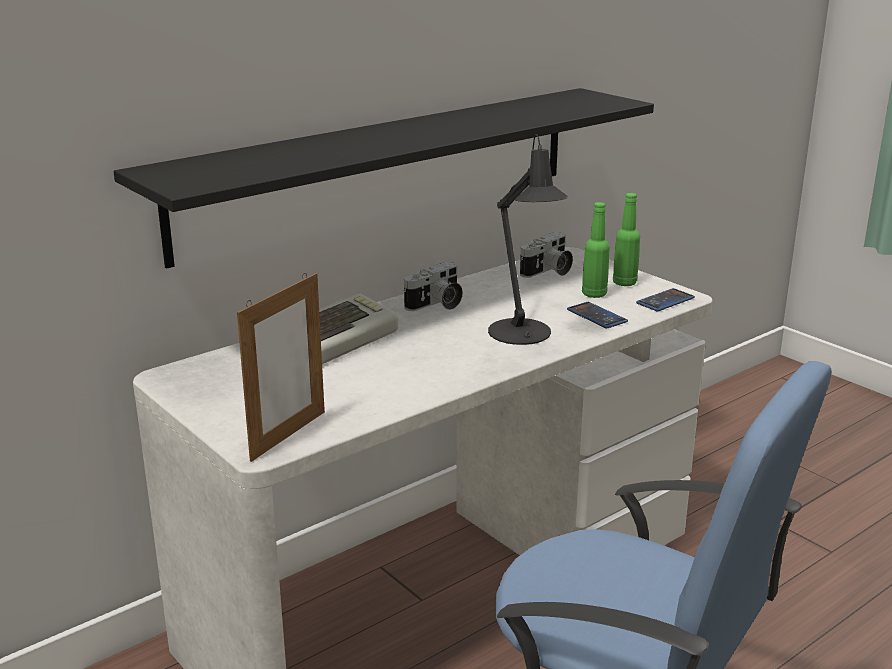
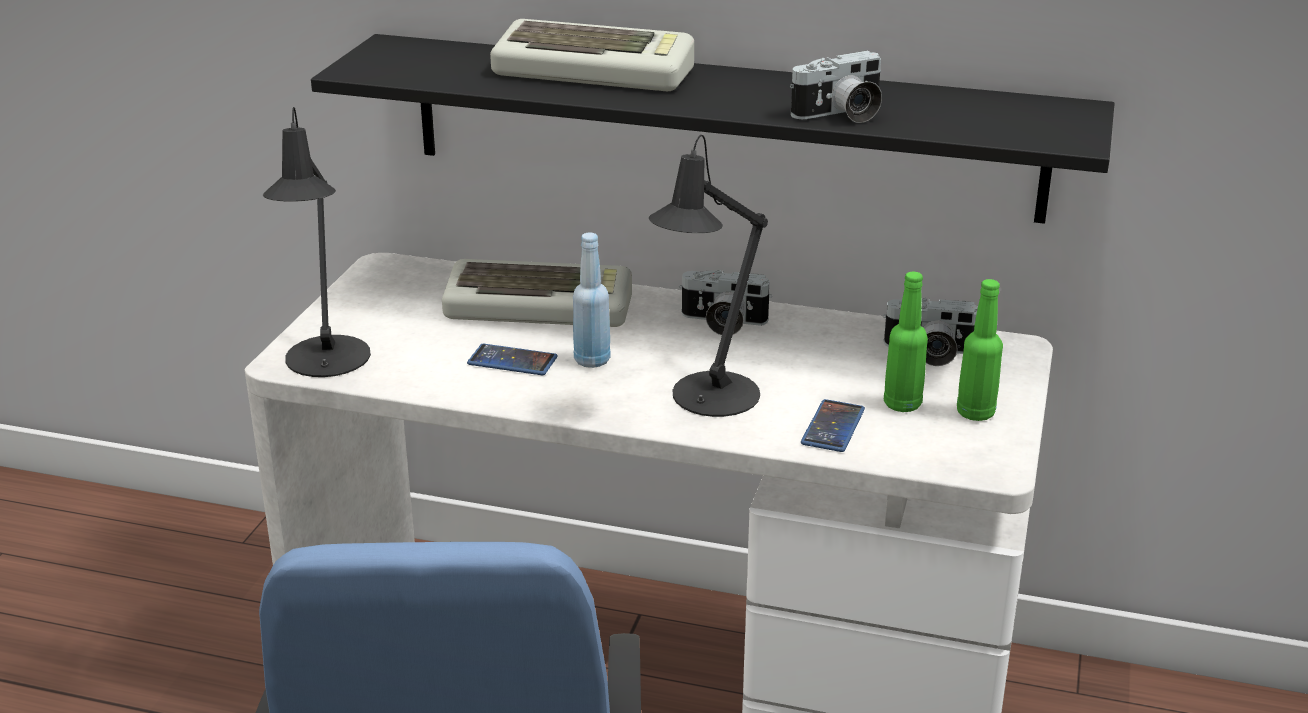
camera: 55 degrees right, 5 degrees up
picture frame [237,273,325,462] -> black table lamp [263,107,371,377]
phone [636,288,695,312] -> phone moved to [467,343,558,375]
none -> keyboard [490,19,694,91]
none -> blue bottle [573,233,611,368]
none -> camera [790,51,882,123]

